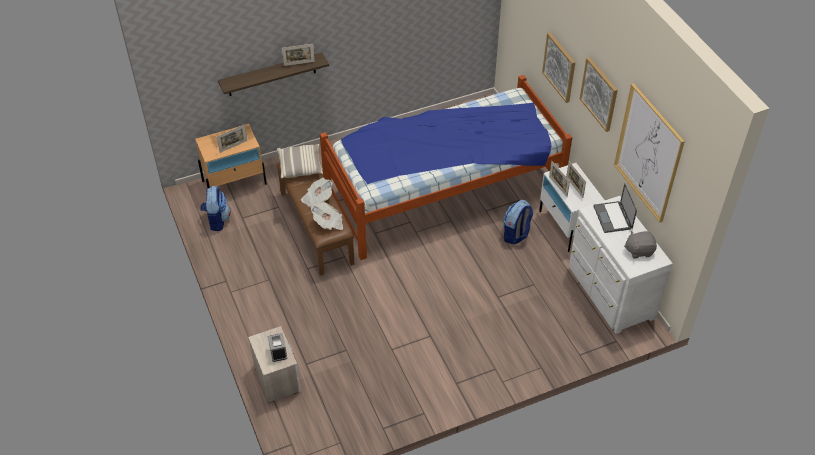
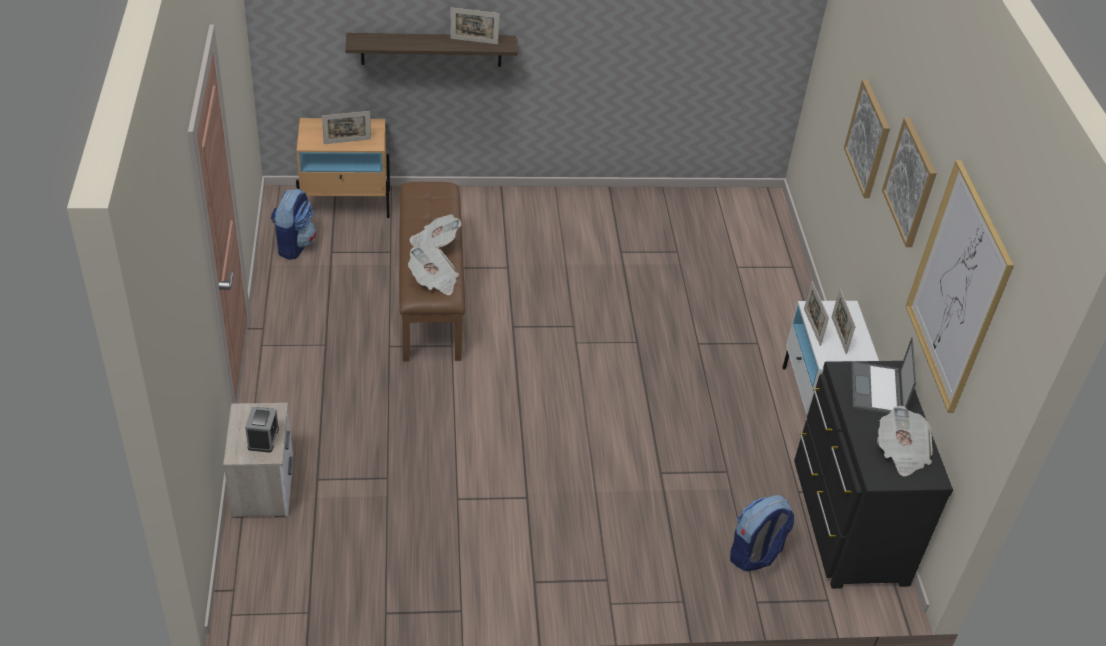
camera: 15 degrees right, 5 degrees down
pillow [277,144,323,179] -> none
bed [320,75,572,260] -> none
backpack [503,200,533,244] -> backpack moved to [730,495,794,571]
white dresser [569,196,673,334] -> black dresser [794,361,953,589]
grey plush toy [624,231,657,259] -> newspaper [877,406,933,477]

